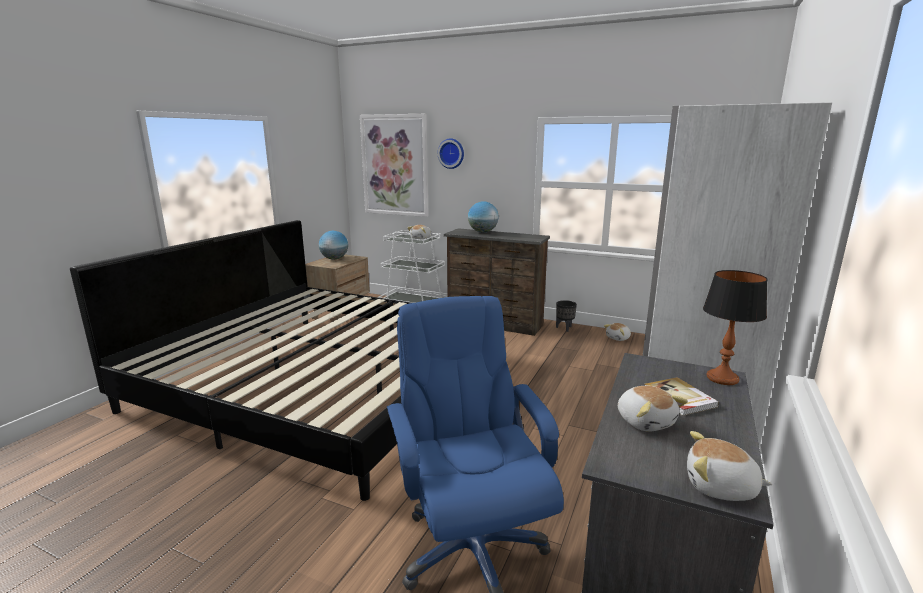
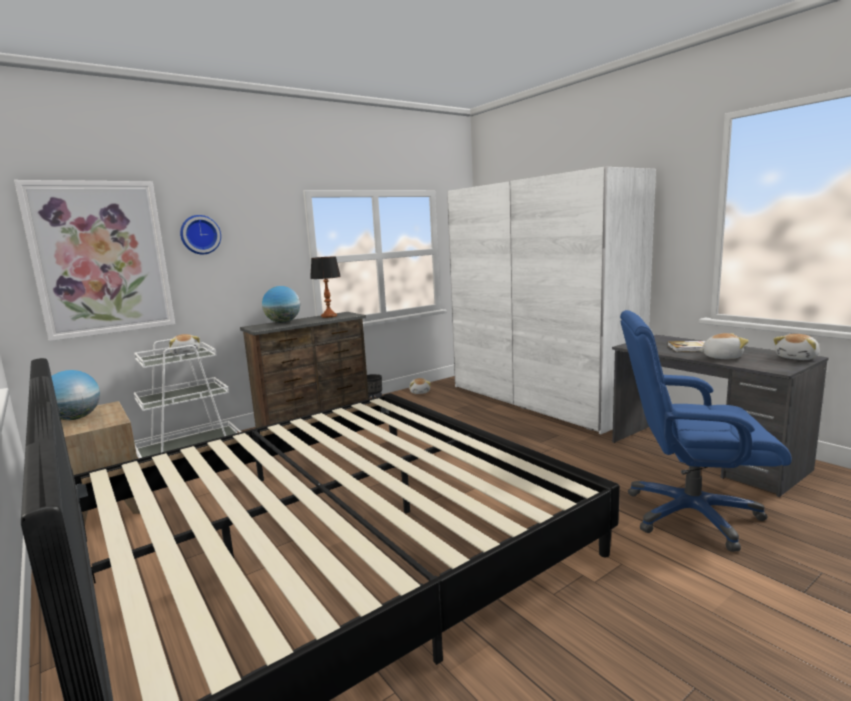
camera: 60 degrees left, 5 degrees down
table lamp [703,270,768,385] -> table lamp moved to [310,257,341,318]

